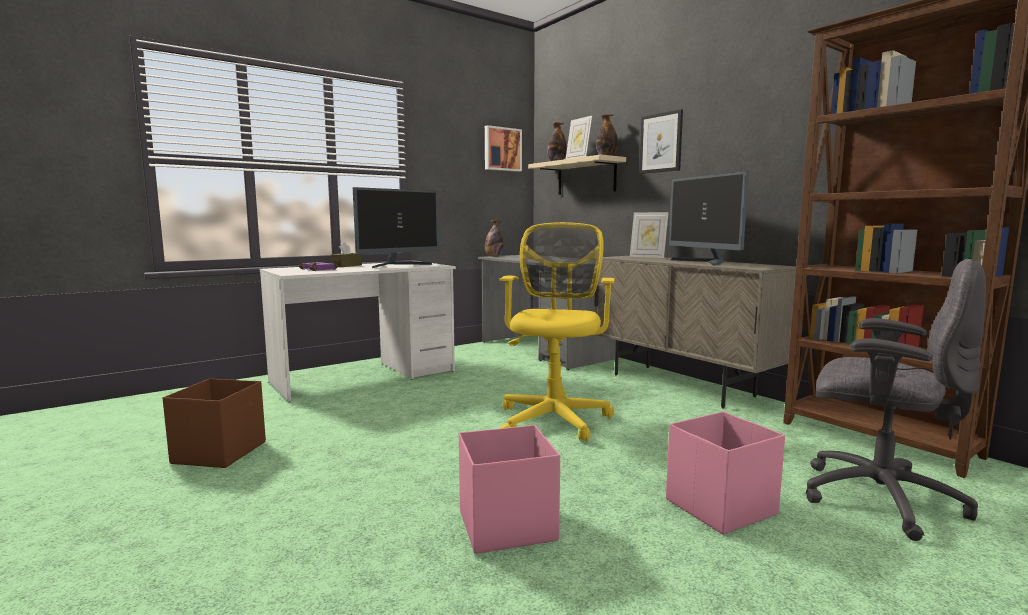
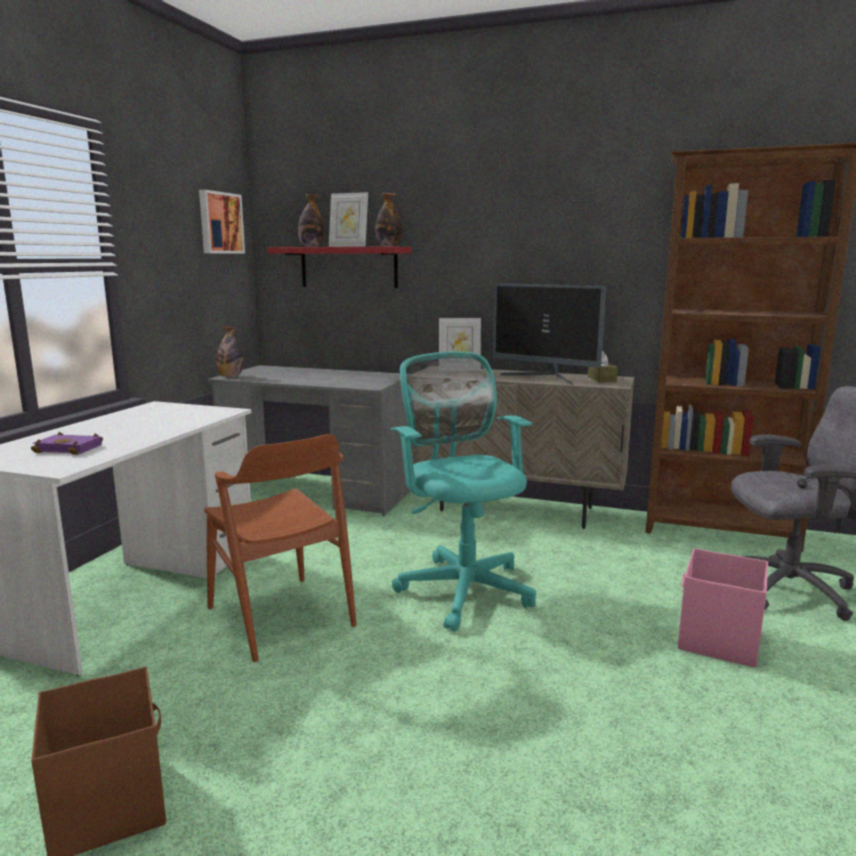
camera: 35 degrees left, 5 degrees up
brown tissue box [331,242,362,267] -> brown tissue box moved to [588,350,618,382]
monitor [353,187,439,268] -> none
pink storage box [459,425,560,554] -> none
yellow office chair [500,222,615,441] -> turquoise office chair [391,352,536,632]
beige shelf [528,155,626,195] -> red shelf [267,246,412,288]
picture [639,109,683,174] -> none
none -> brown chair [204,434,357,662]

